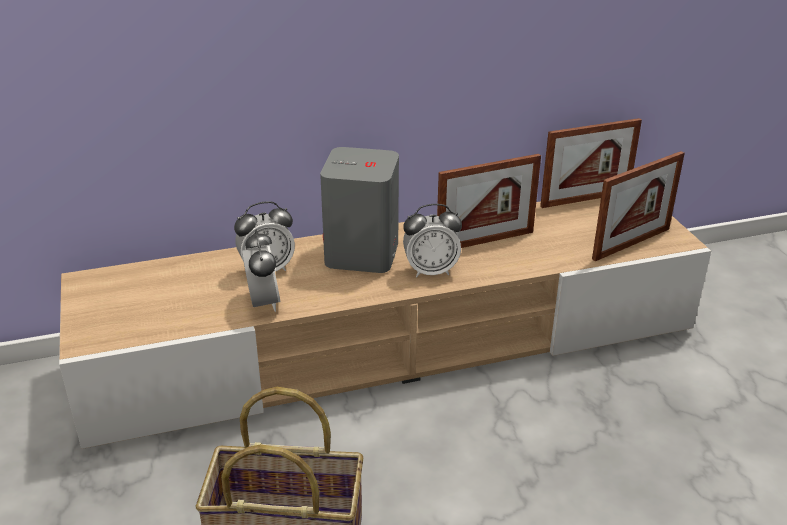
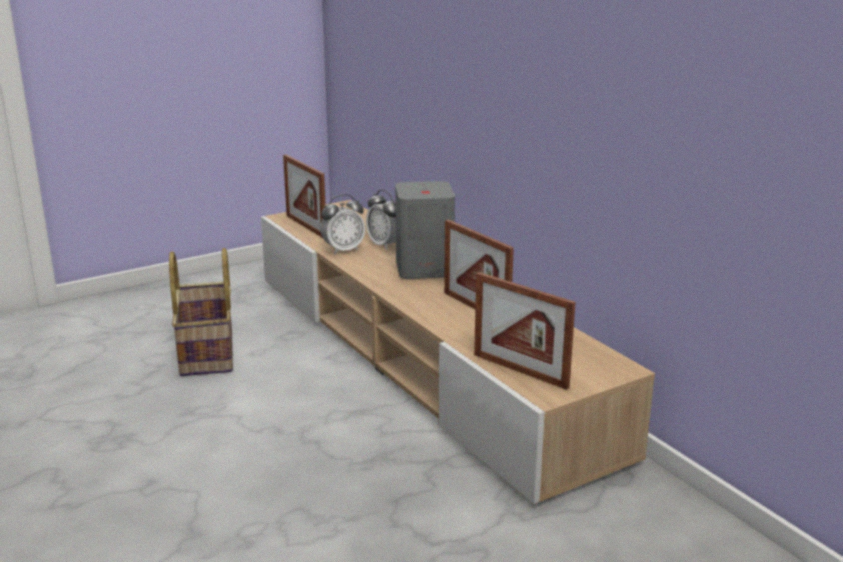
camera: 75 degrees right, 10 degrees down
alarm clock [403,204,462,277] -> none
picture frame [540,118,642,208] -> picture frame moved to [283,154,326,238]

